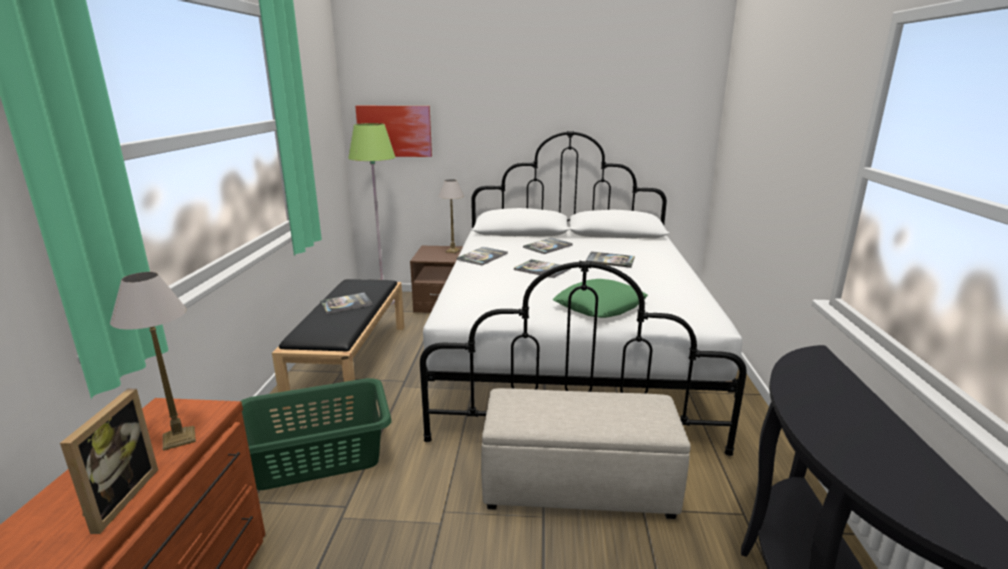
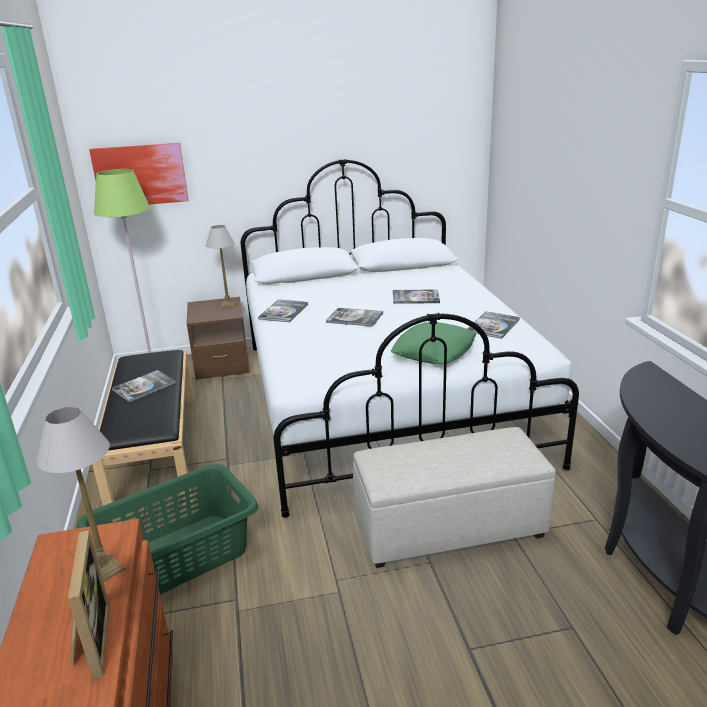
camera: 15 degrees left, 5 degrees up
book [523,238,573,254] -> book moved to [467,311,520,339]

